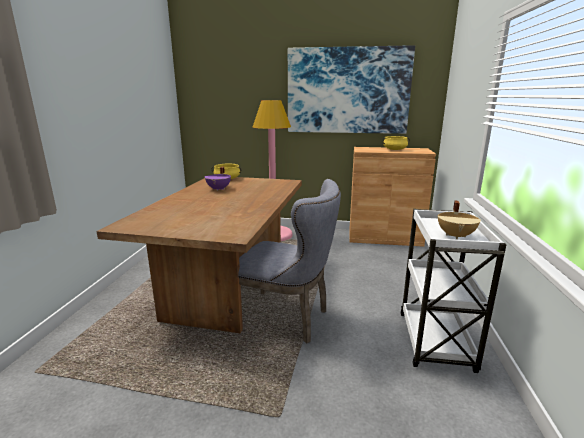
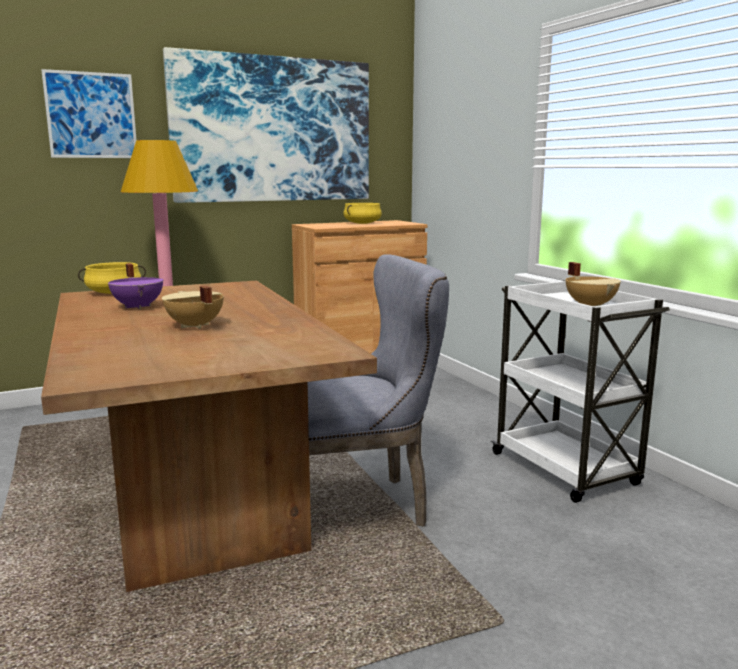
camera: 35 degrees left, 5 degrees down
none -> picture [41,69,136,158]
none -> beige cooking pot [162,286,224,329]

